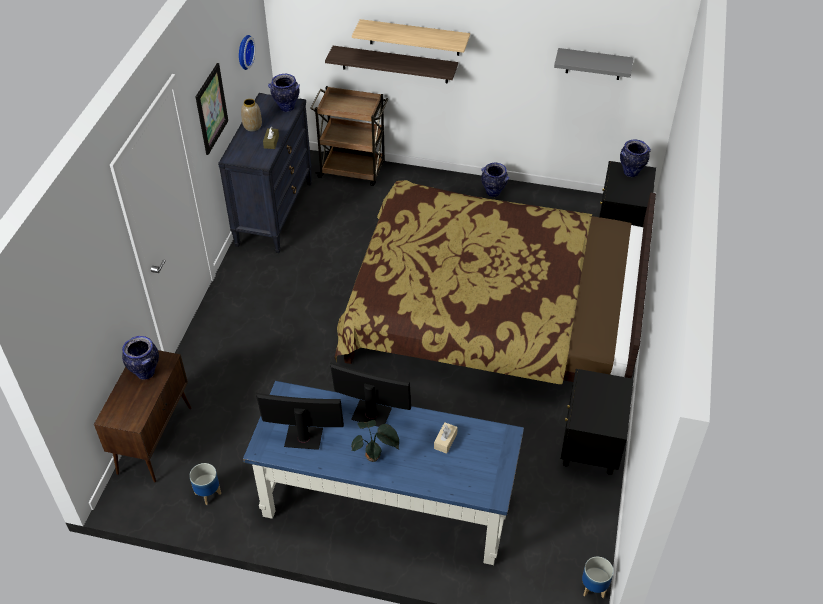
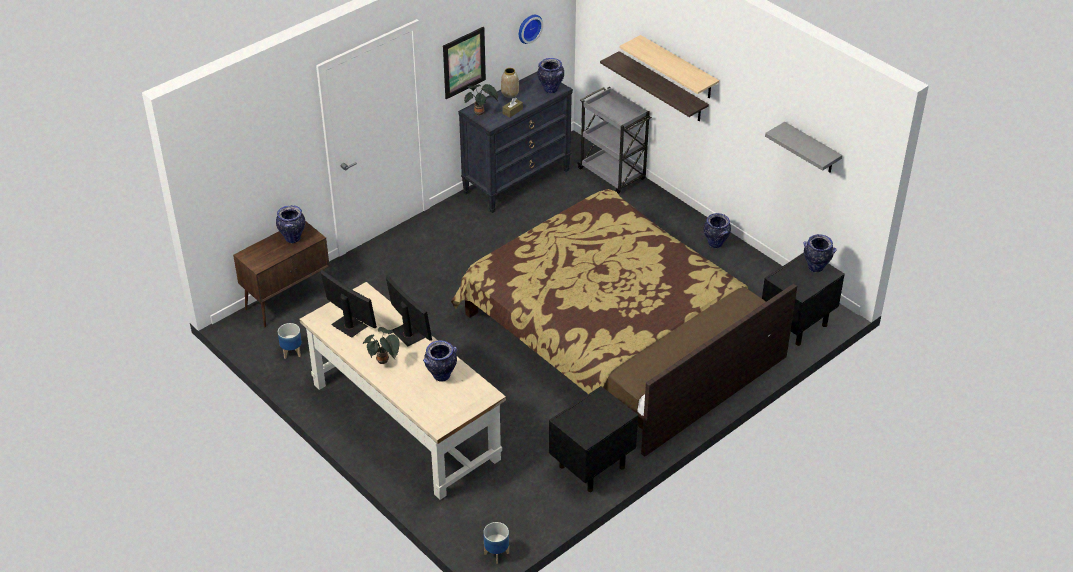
camera: 35 degrees right, 5 degrees down
blue desk [243,381,524,565] -> beige desk [300,282,506,500]
brown cart [310,86,388,186] -> grey cart [577,87,652,194]
beige tissue box [434,422,458,454] -> vase [423,340,457,382]
none -> potted plant [464,84,498,115]

